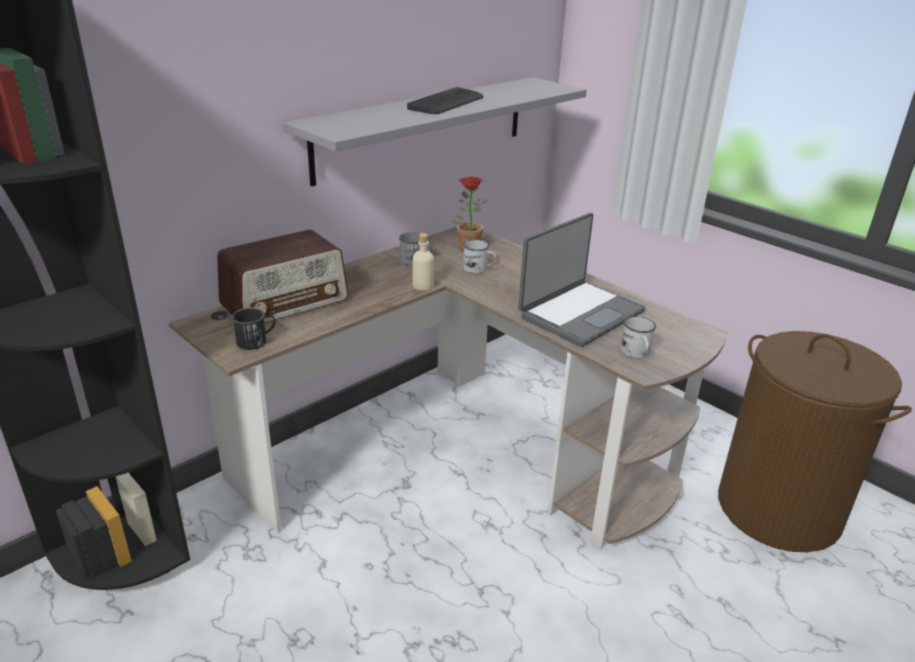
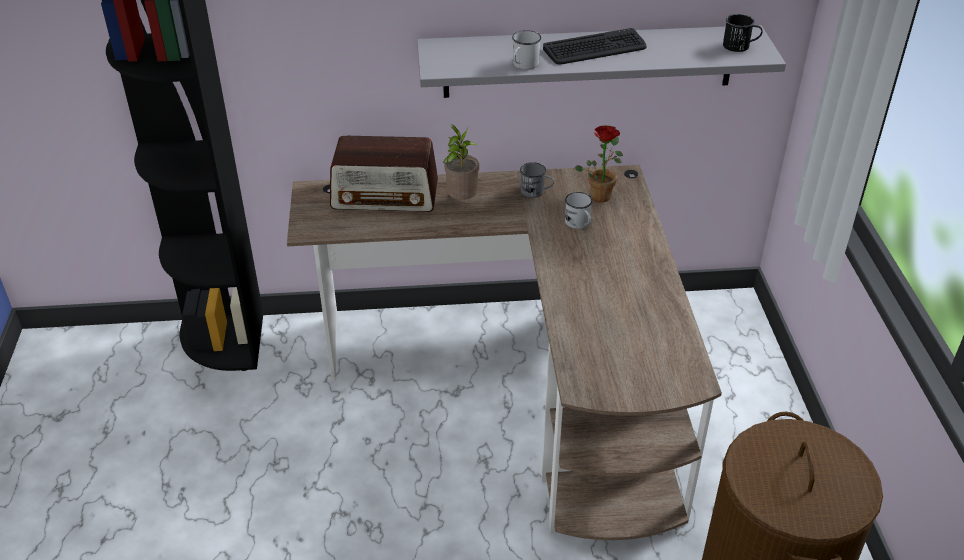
camera: 40 degrees right, 10 degrees up
black mug [231,308,276,350] -> black mug moved to [723,14,763,52]
beige bottle [413,233,434,291] -> none
laptop [518,213,646,347] -> none
white mug [621,316,656,358] -> white mug moved to [512,30,541,69]
none -> potted plant [443,124,479,200]

